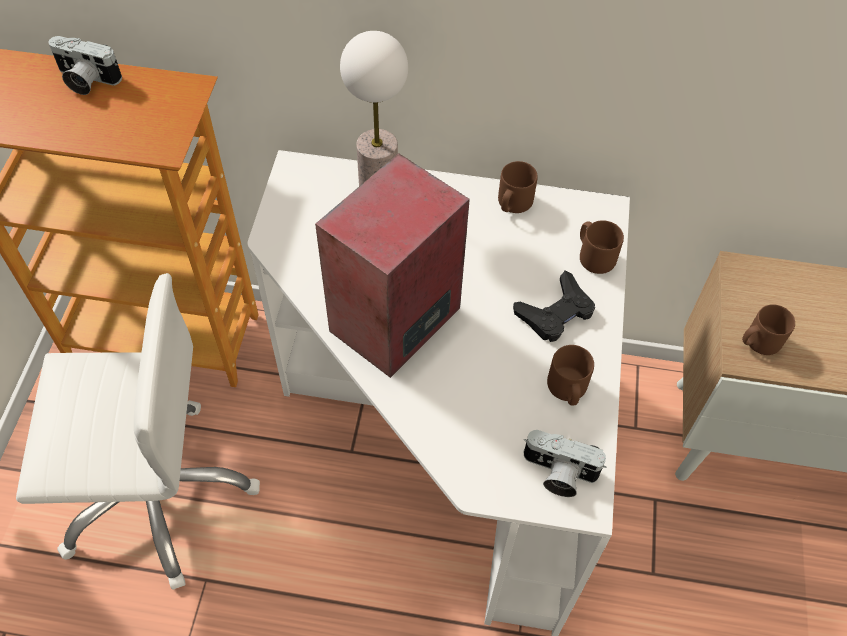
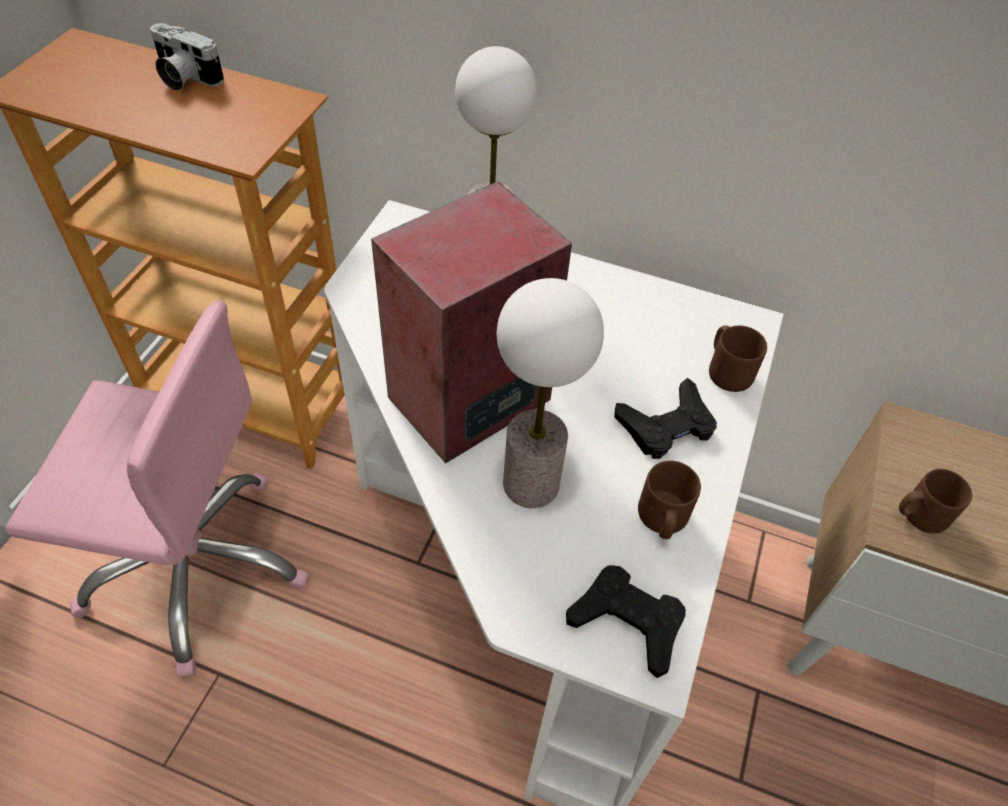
camera: 10 degrees right, 5 degrees down
white office chair [16,273,260,590] -> pink office chair [6,301,308,677]
brown mug [498,161,538,213] -> none
camera [523,430,606,497] -> black game controller [566,565,686,678]
none -> table lamp [497,278,604,508]

